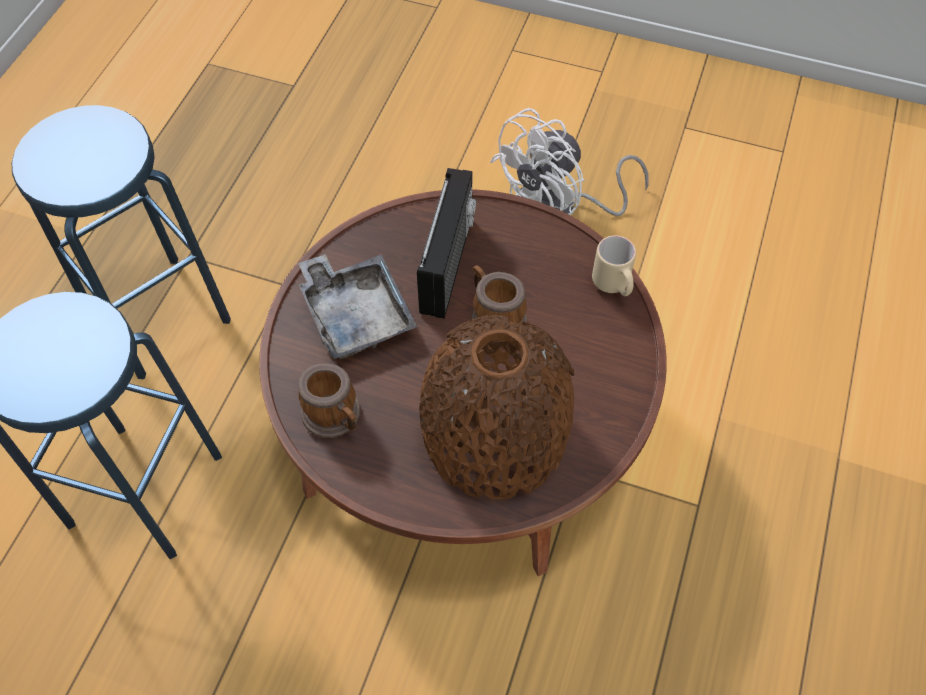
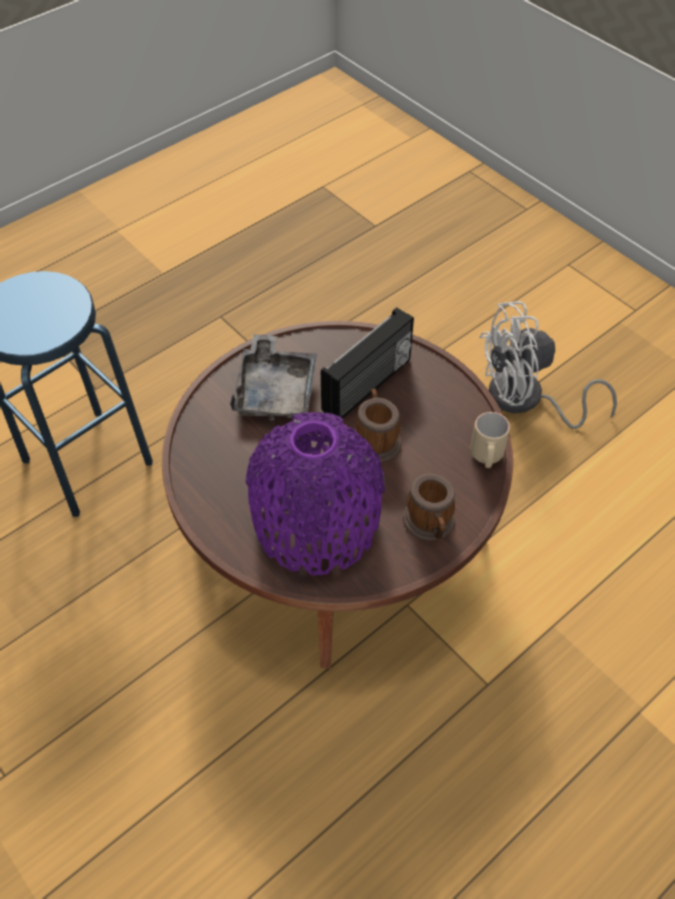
camera: 30 degrees right, 5 degrees down
blue stool [12,105,231,379] -> none
mug [298,363,360,438] -> mug moved to [403,474,455,541]
brown vase [419,315,574,500] -> purple vase [246,412,385,576]

